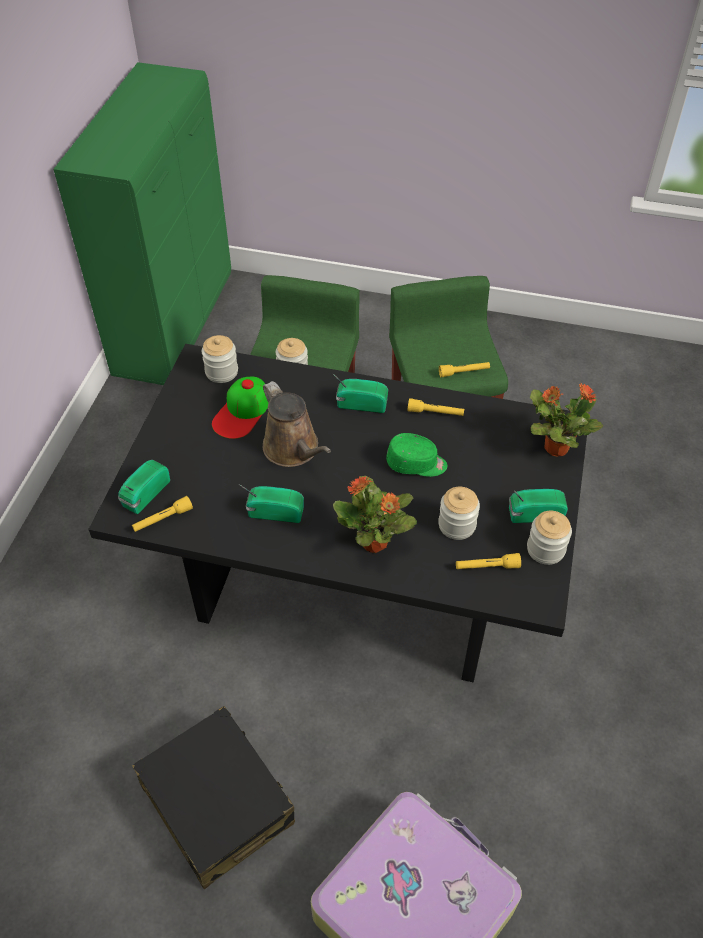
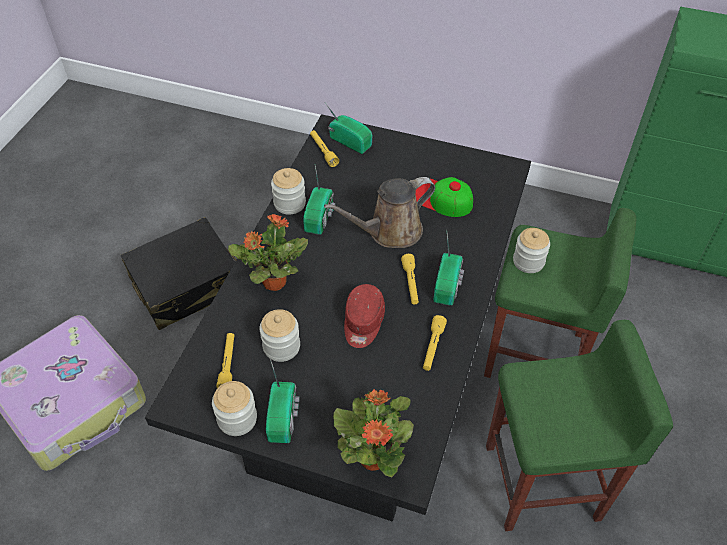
camera: 95 degrees right, 0 degrees up
jar [202,335,238,383] -> jar moved to [271,168,306,215]
green cap [386,433,447,477] -> red cap [344,284,385,348]
yellow flashlight [439,362,490,377] -> yellow flashlight moved to [401,254,419,304]

